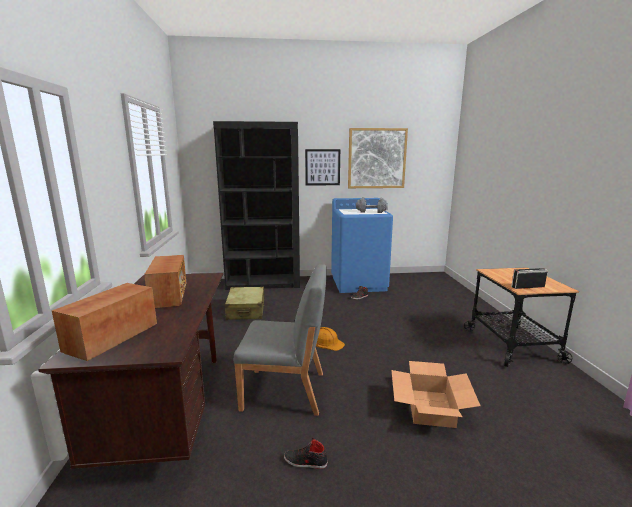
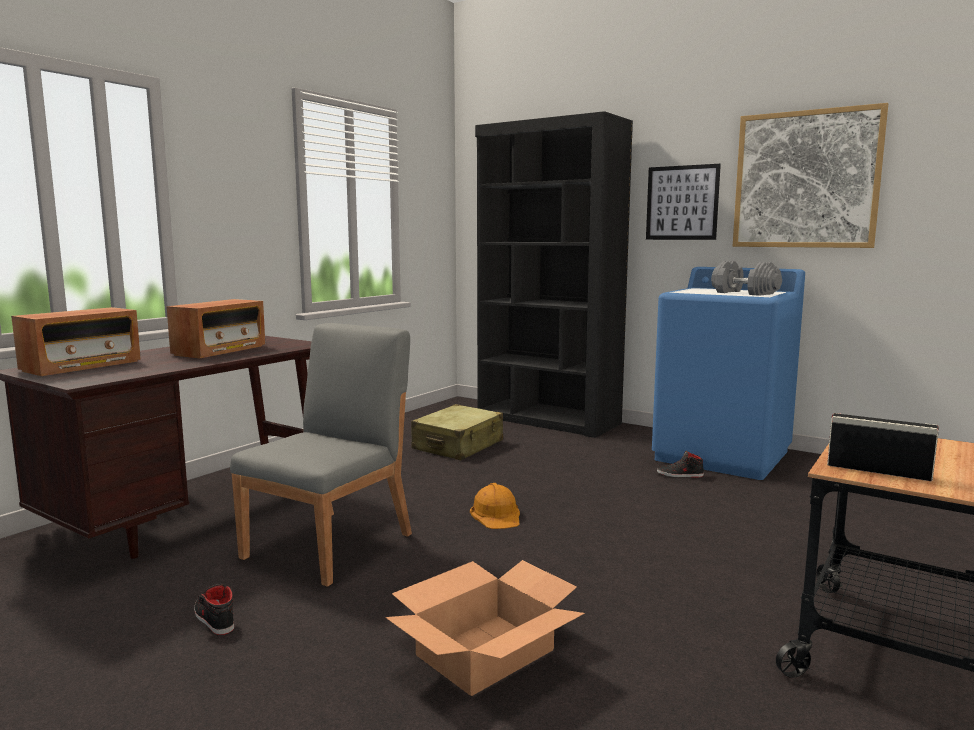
camera: 40 degrees right, 5 degrees down
radio [52,283,157,361] -> radio turned 150 degrees clockwise [11,307,141,376]
grey chair [234,264,327,416] -> grey chair turned 105 degrees counterclockwise [230,323,412,587]

